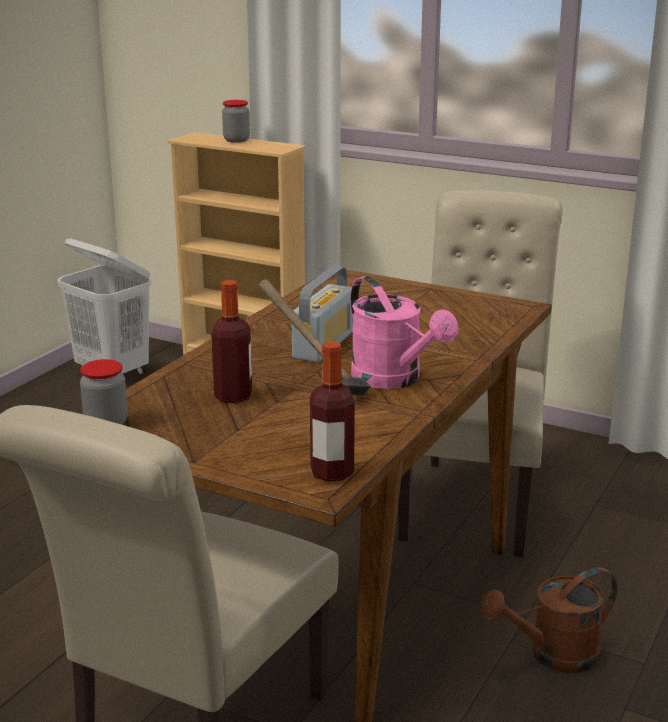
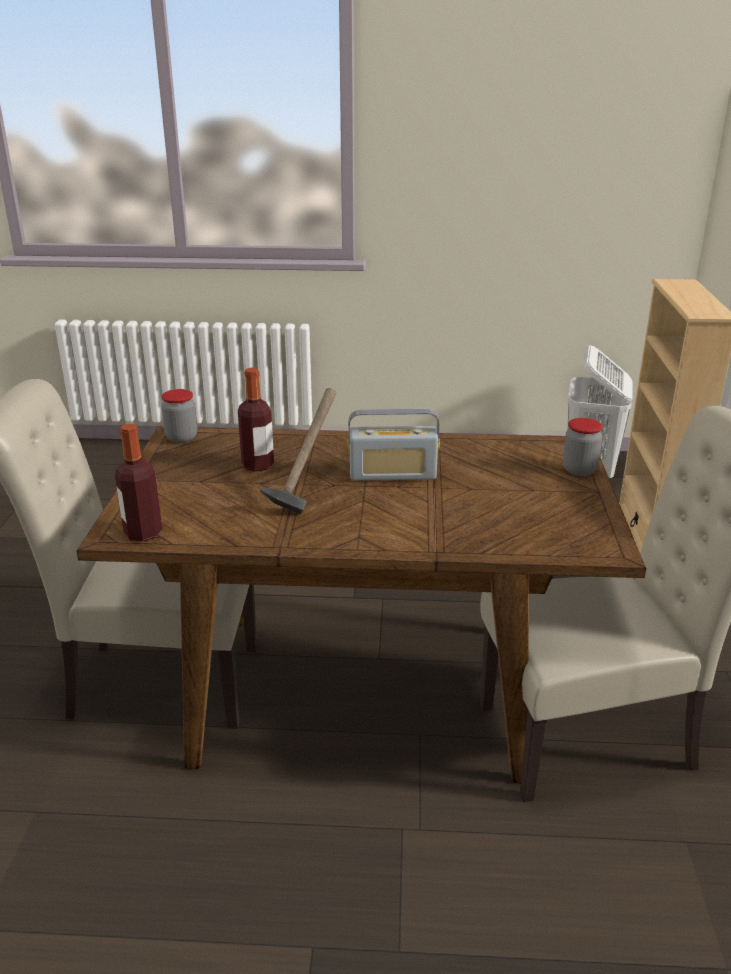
camera: 65 degrees right, 5 degrees up
jar [222,100,250,143] -> jar moved to [563,418,603,476]
pink watering can [350,276,458,389] -> none
brown watering can [481,567,617,673] -> none

